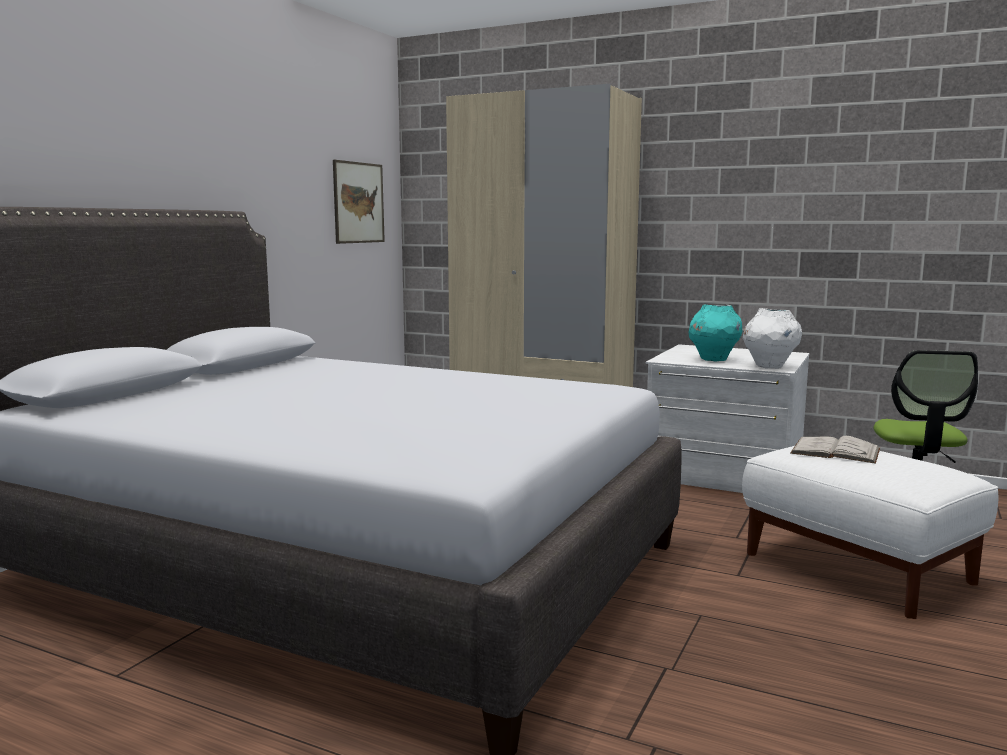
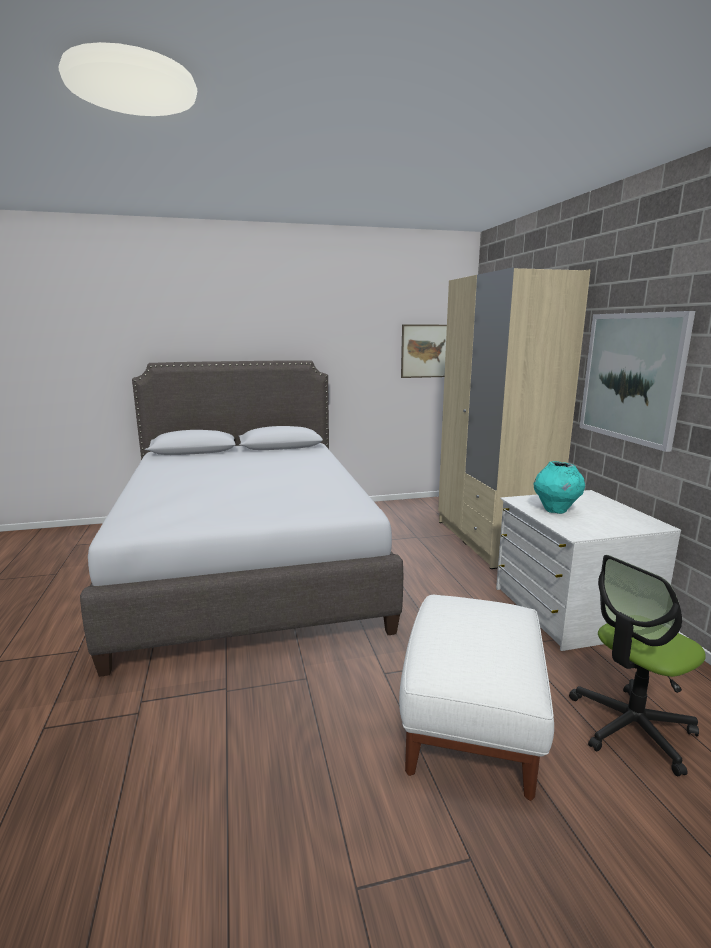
camera: 50 degrees right, 5 degrees up
white vase [743,308,802,369] -> none
white book [790,436,880,464] -> none
none -> picture [579,311,695,452]

